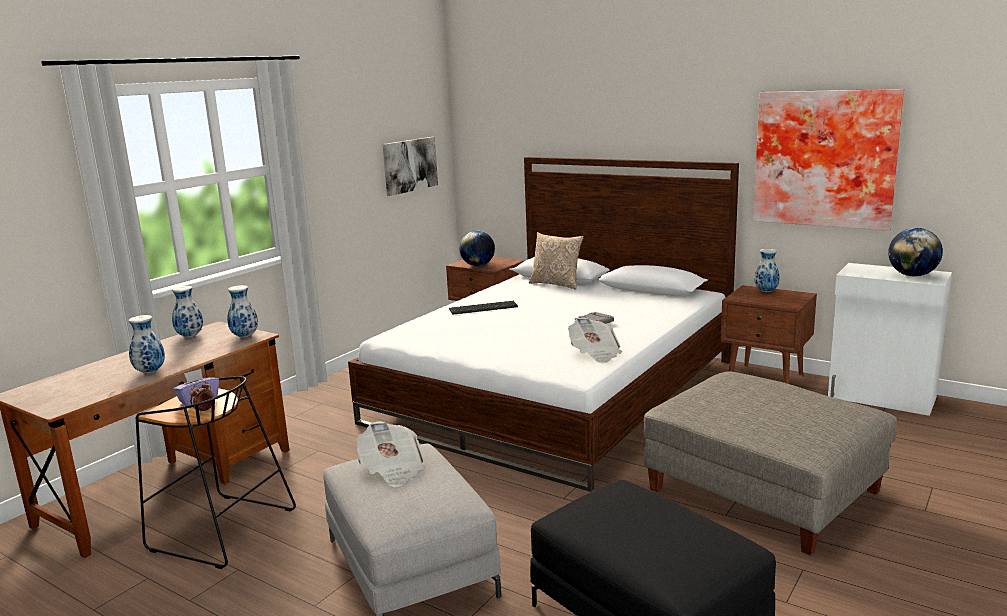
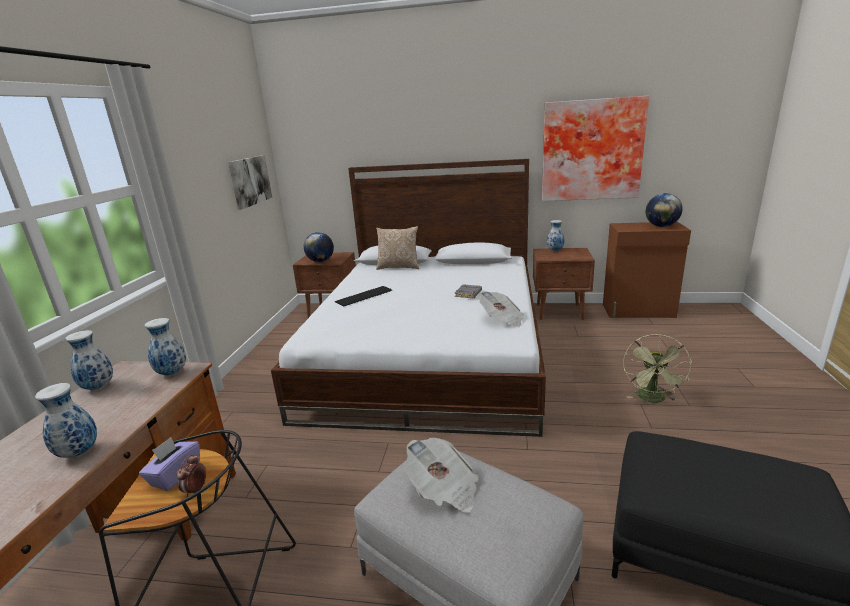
camera: 25 degrees left, 5 degrees up
grey ottoman [644,371,897,556] -> green fan [623,334,692,403]
white cabinet [828,263,952,416] -> brown cabinet [603,222,691,318]

